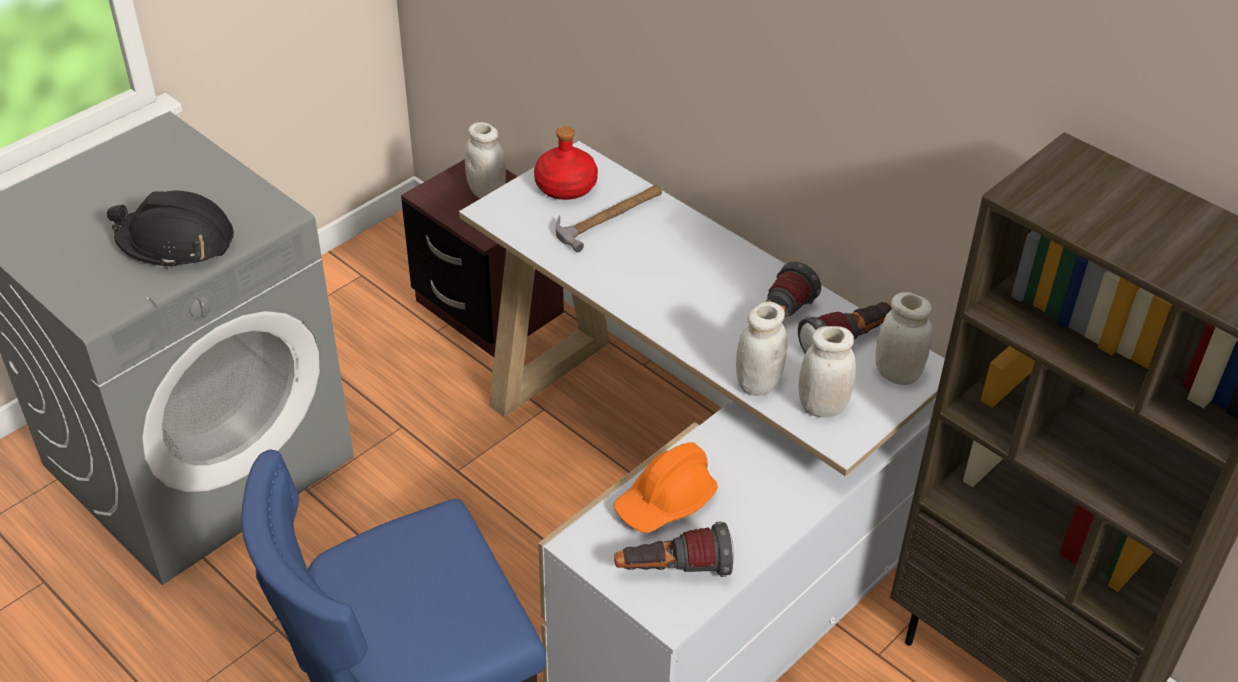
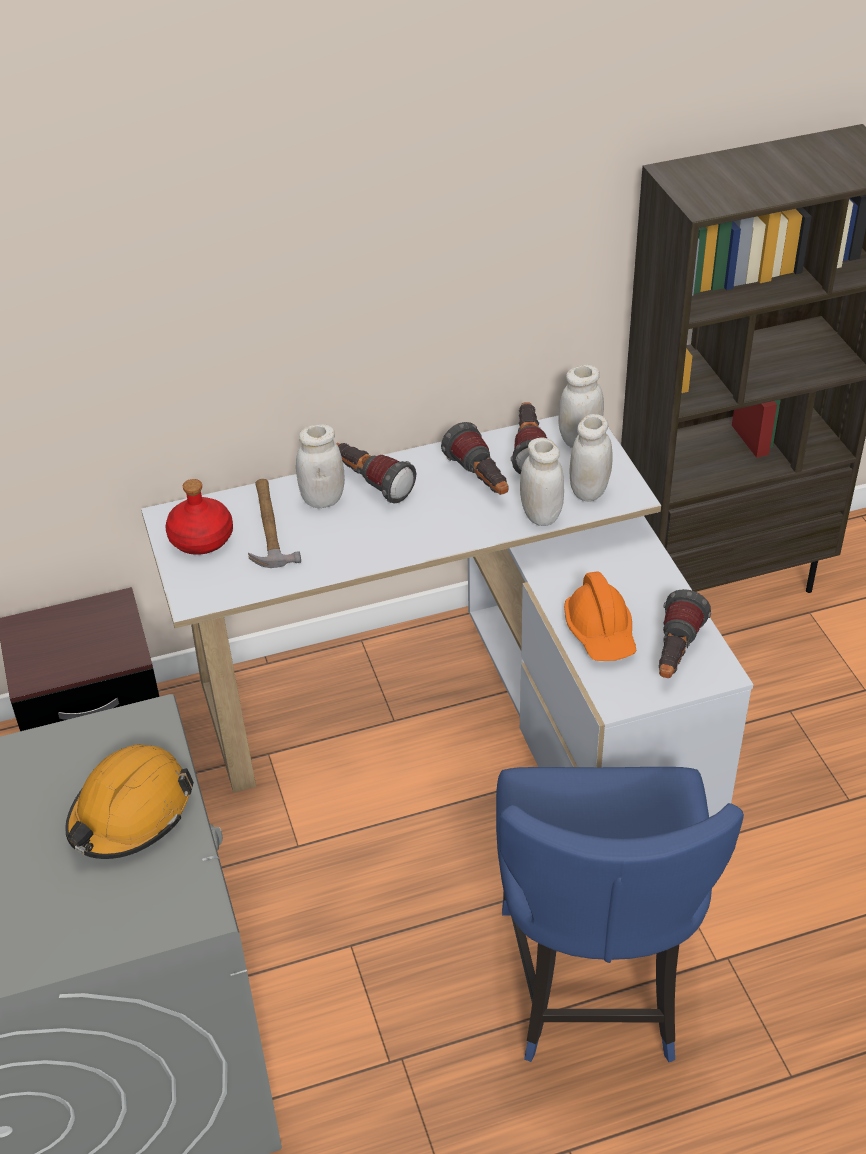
camera: 60 degrees left, 0 degrees up
black hard hat [107,190,234,269] -> orange hard hat [65,744,194,859]
white jar [465,122,506,198] -> white jar moved to [296,424,345,508]
none -> flashlight [336,443,416,504]

